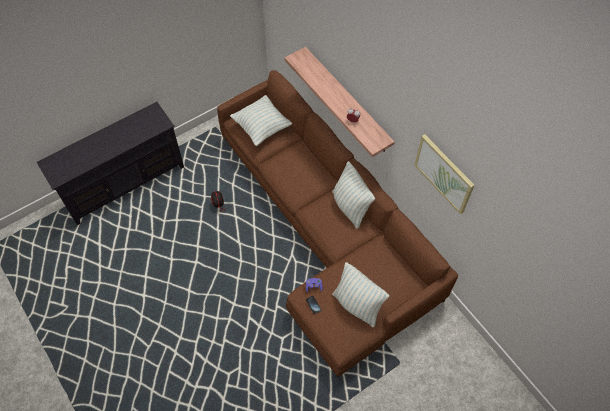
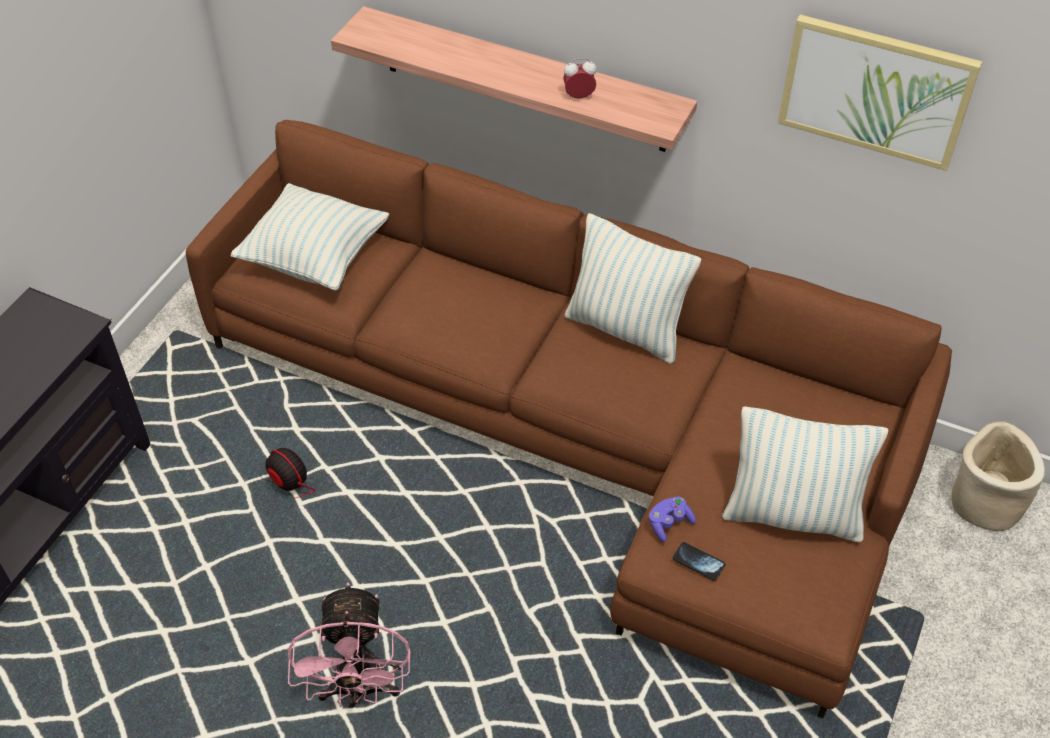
camera: 30 degrees left, 10 degrees down
none -> pink fan [288,582,411,708]
none -> beige planter [952,421,1045,531]

